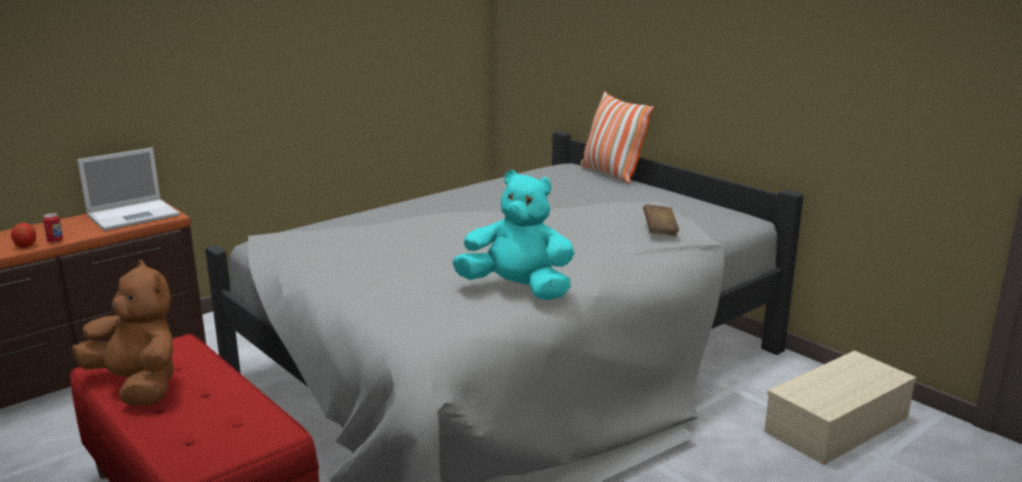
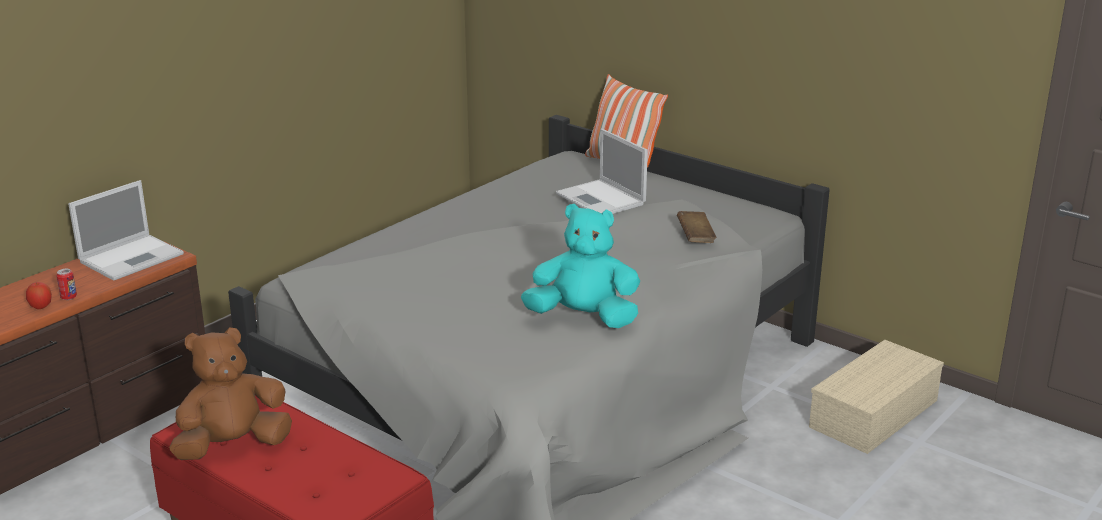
camera: 10 degrees left, 5 degrees up
brown plush toy [72,260,173,406] -> brown plush toy turned 60 degrees counterclockwise [169,327,292,460]
none -> laptop [556,129,648,214]

